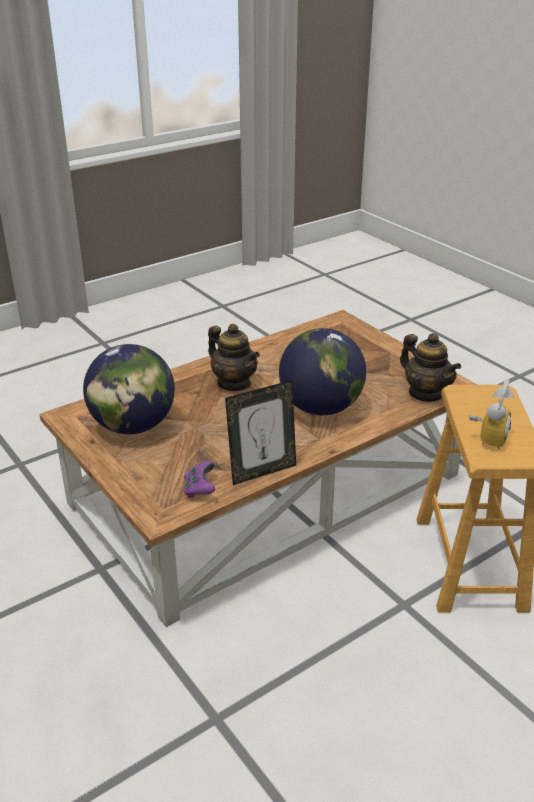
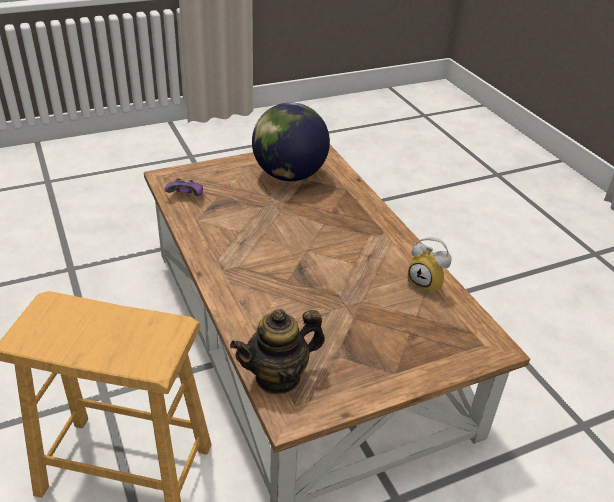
camera: 100 degrees right, 5 degrees up
teapot [208,324,260,391] -> none
picture frame [225,380,296,485] -> none
globe [279,328,366,415] -> none
alarm clock [469,379,514,450] -> alarm clock moved to [408,237,452,294]

